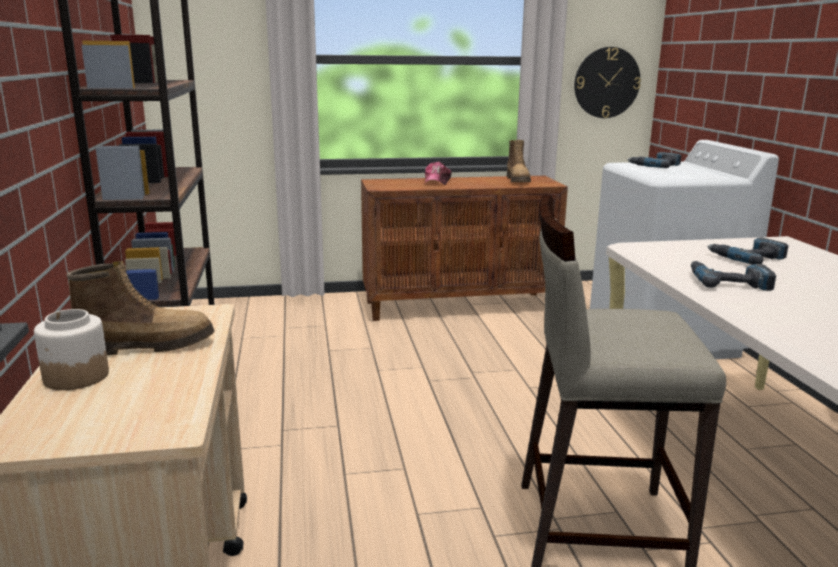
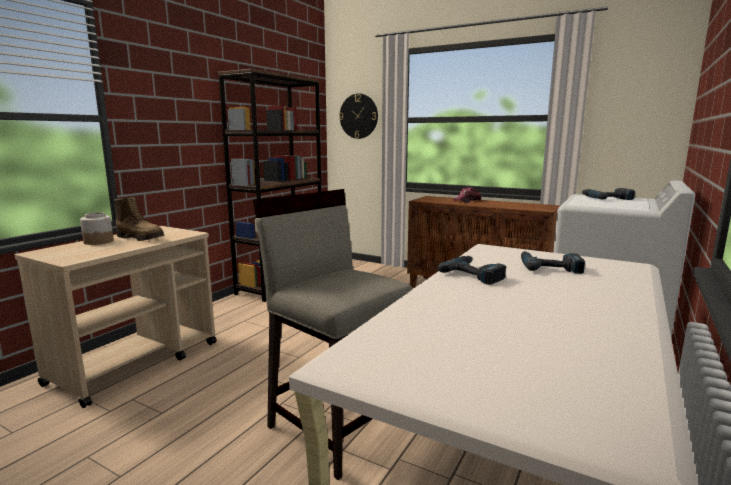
camera: 40 degrees right, 5 degrees down
boot [507,140,531,182] -> none
wall clock [574,47,641,118] -> wall clock moved to [339,94,378,139]

